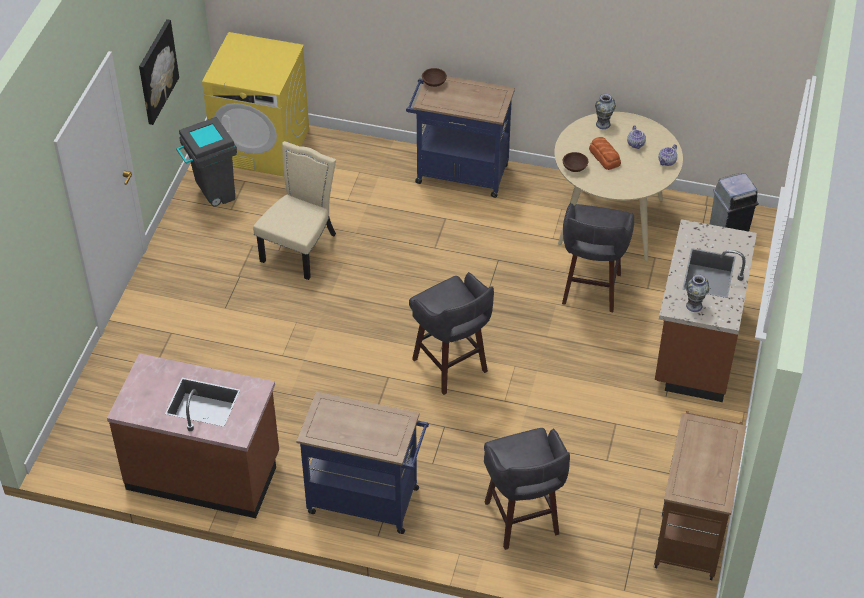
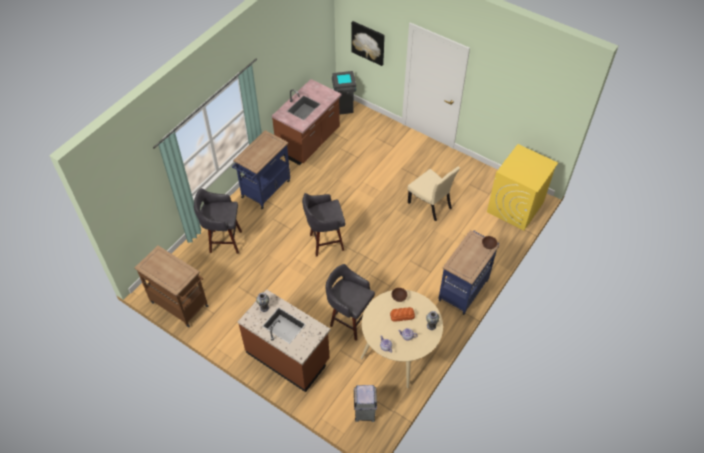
camera: 110 degrees right, 5 degrees up
picture [139,19,179,125] -> picture moved to [351,21,385,66]
grey trash can [176,117,237,207] -> grey trash can moved to [332,71,356,115]

